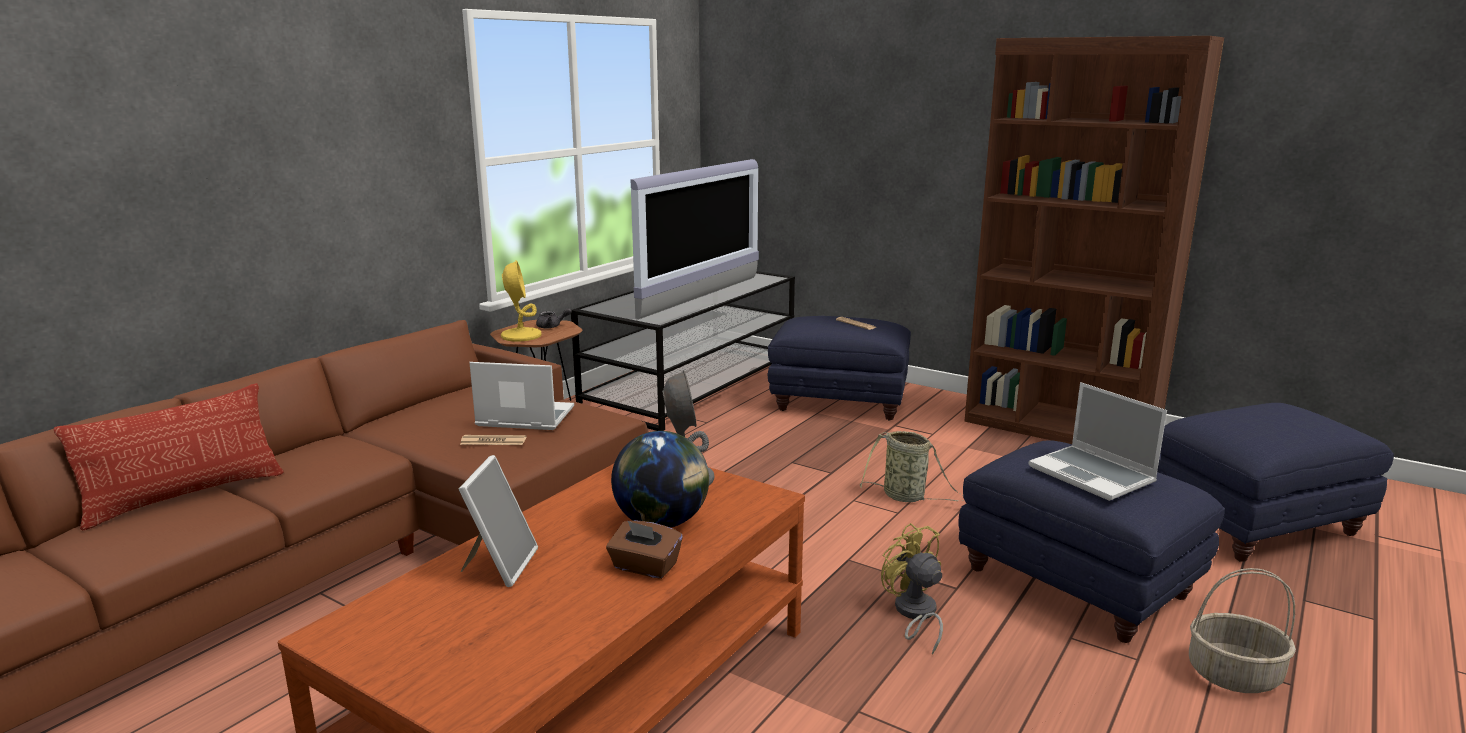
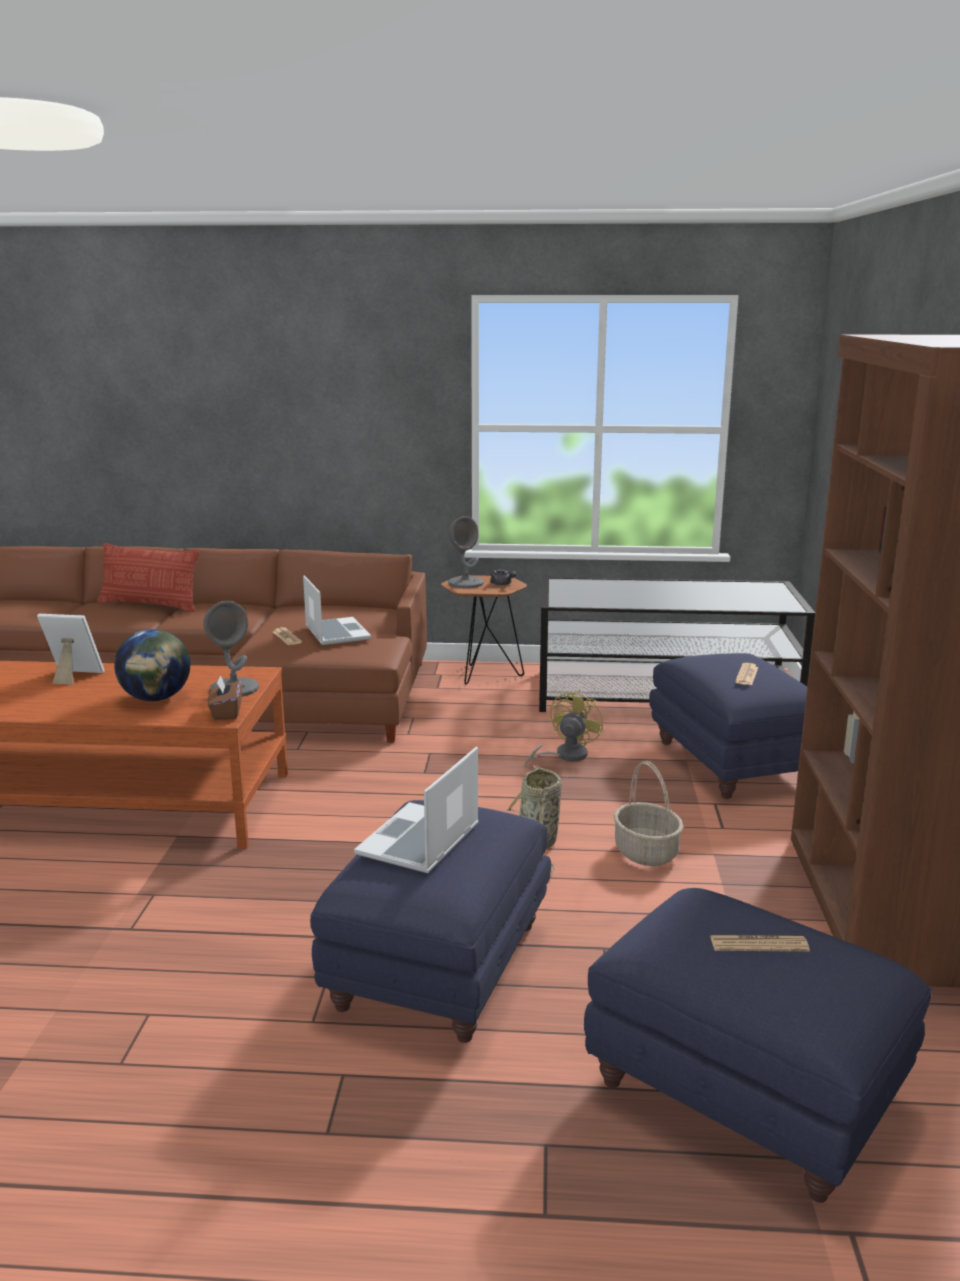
camera: 60 degrees right, 0 degrees up
picture frame [459,455,538,587] -> picture frame turned 150 degrees counterclockwise [37,614,105,685]
yellow table lamp [501,260,542,341] -> grey table lamp [448,516,484,588]
brown tissue box [606,520,683,579] -> brown tissue box moved to [208,675,242,720]
television [631,159,759,319] -> none
yellow fan [881,523,943,655] -> yellow fan moved to [525,690,603,768]
basket [1189,568,1296,693] -> basket moved to [614,761,683,866]
none -> newspaper [710,935,810,952]

